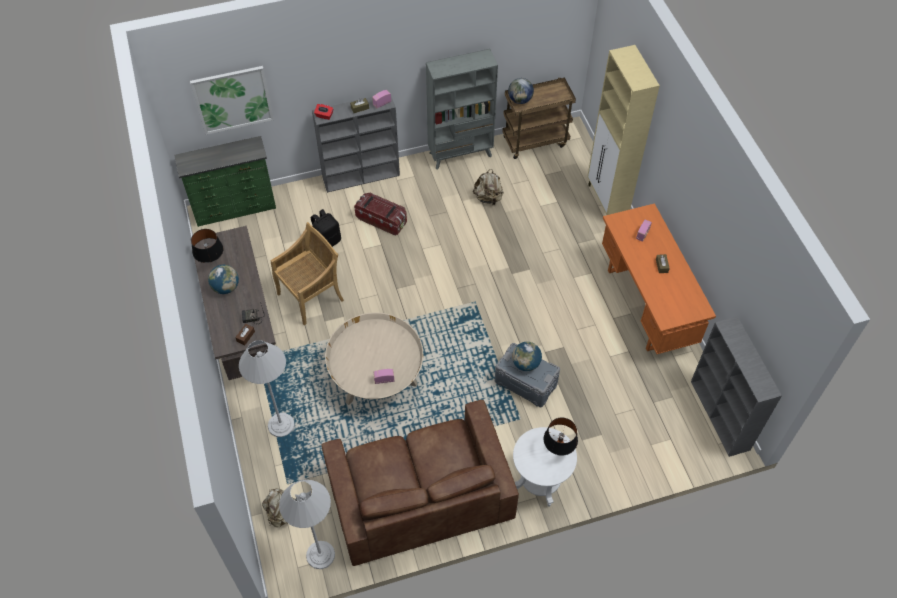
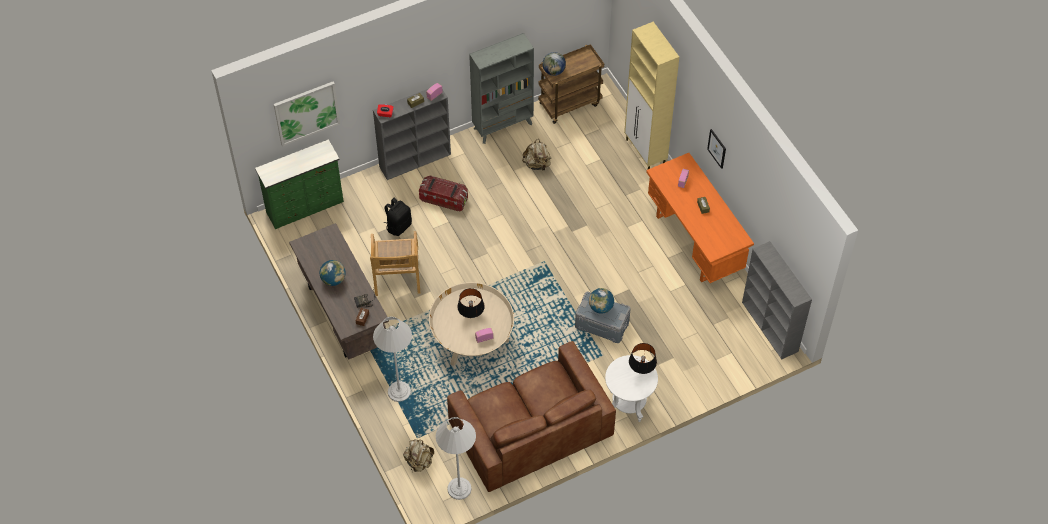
camera: 10 degrees left, 0 degrees up
black table lamp [191,229,224,263] -> black table lamp moved to [457,288,485,318]
beige chair [271,222,344,326] -> beige chair turned 135 degrees clockwise [370,231,420,296]
none -> picture [707,129,726,169]

